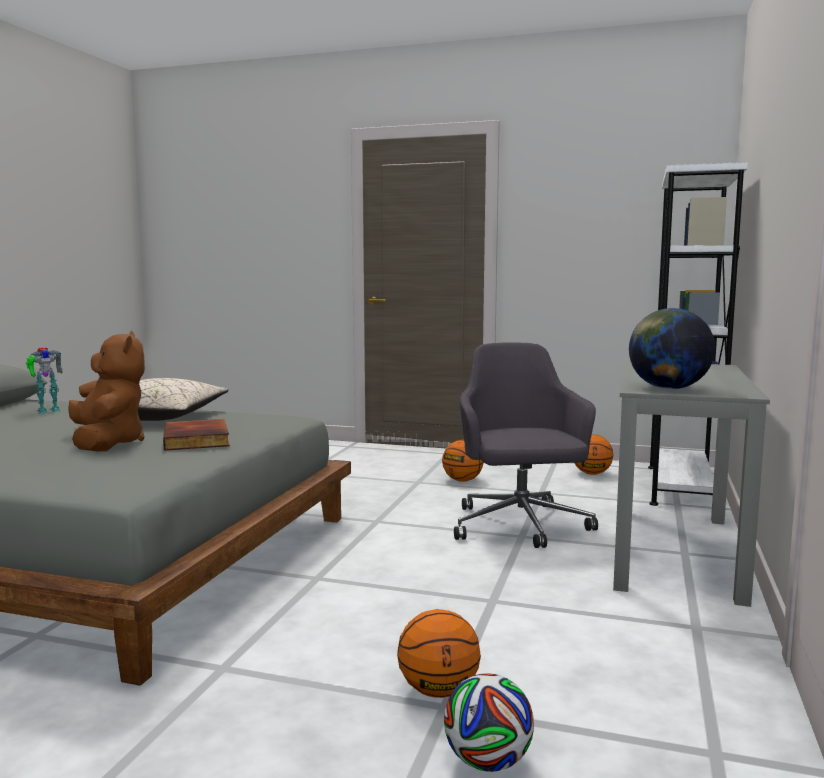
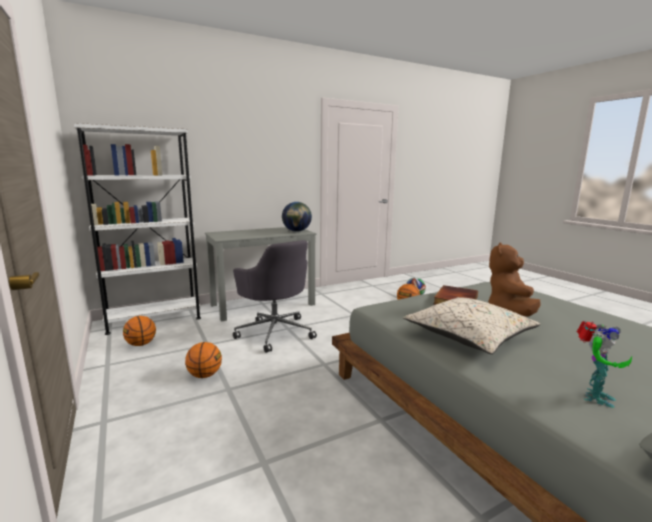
camera: 135 degrees left, 5 degrees up
toy robot [26,348,63,413] -> toy robot turned 120 degrees clockwise [577,321,632,408]
grey office chair [454,342,598,548] -> grey office chair turned 75 degrees counterclockwise [233,240,317,353]

